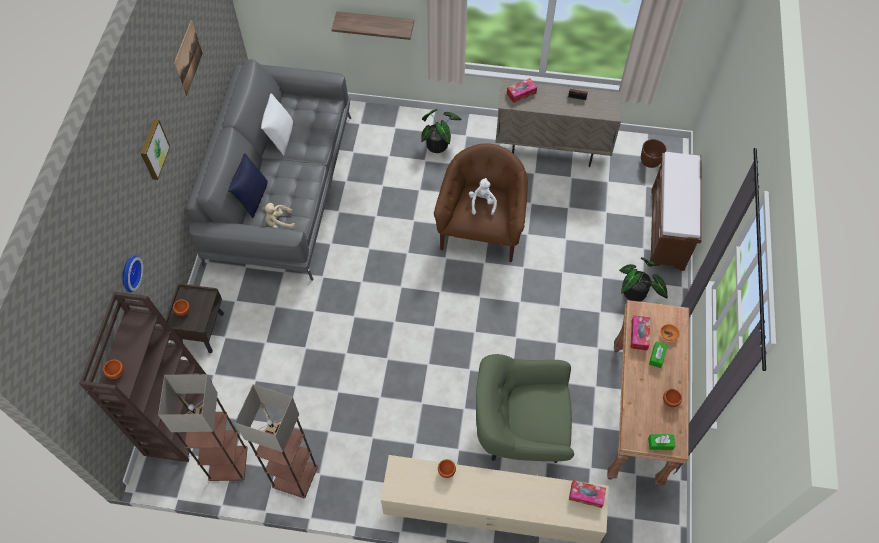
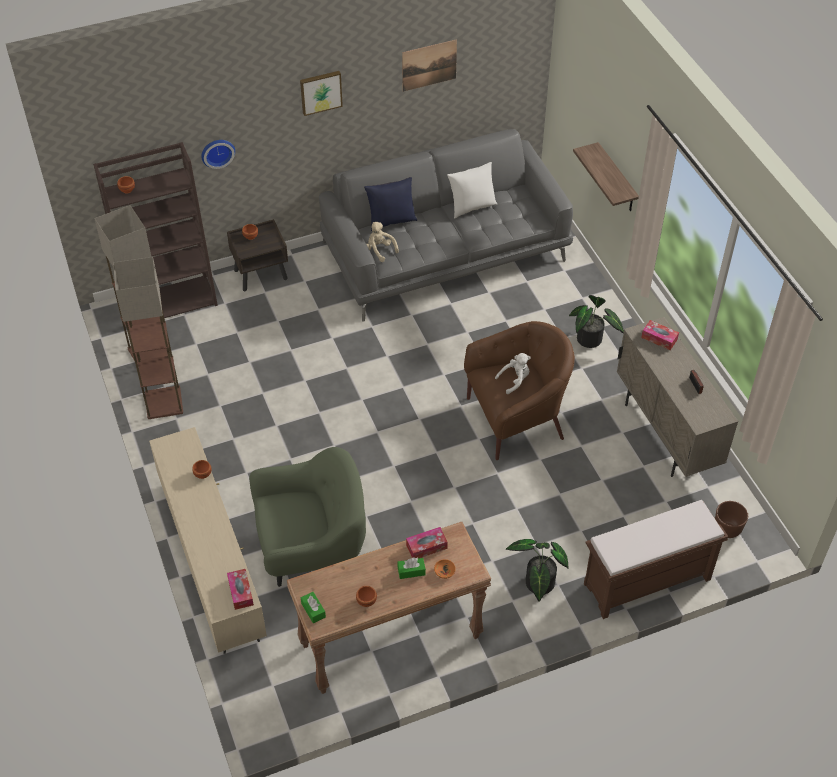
camera: 60 degrees right, 10 degrees down
green armchair [476,354,574,463] -> green armchair turned 105 degrees clockwise [249,447,366,587]

